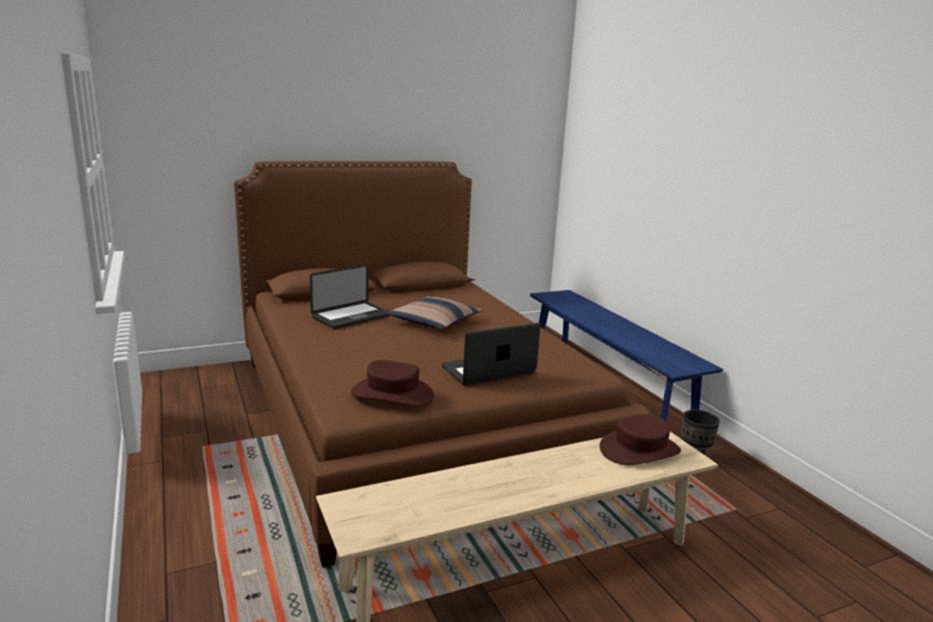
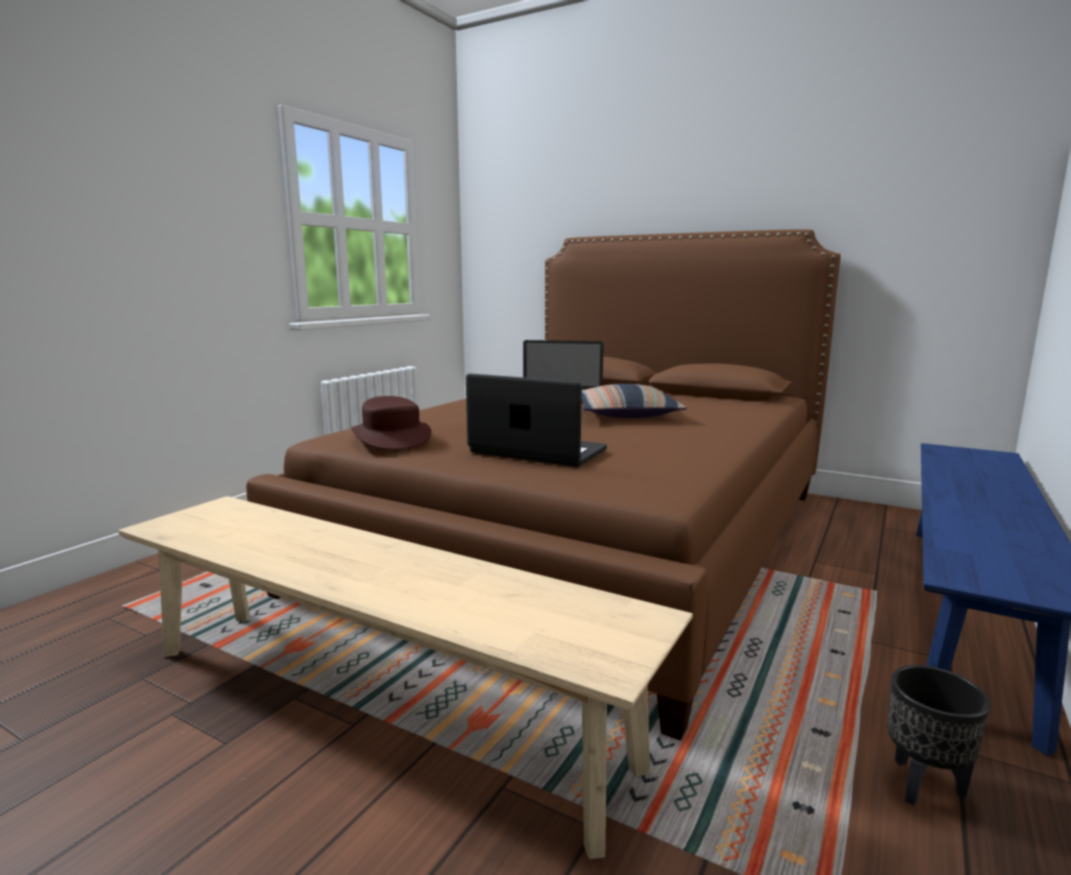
camera: 55 degrees right, 5 degrees down
brown hat [600,415,681,465] -> none

